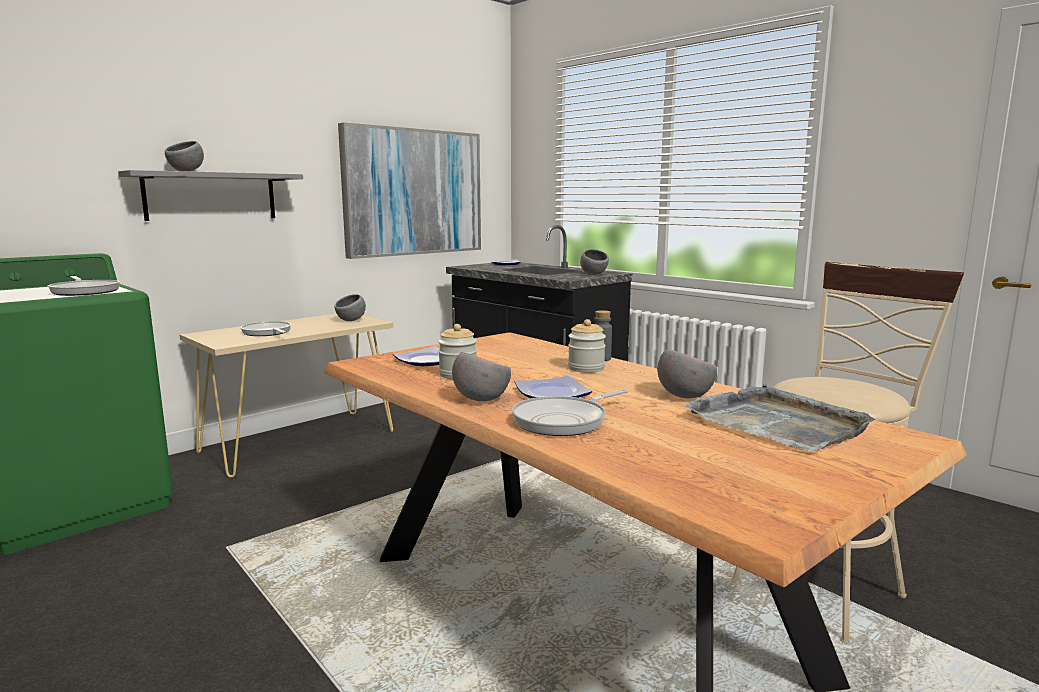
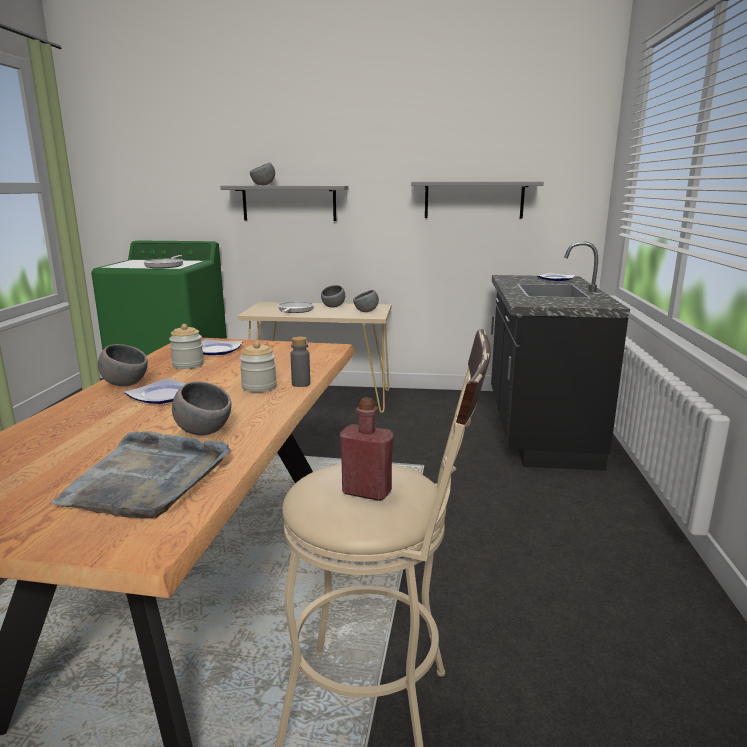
camera: 50 degrees right, 5 degrees up
picture [338,123,481,259] -> grey shelf [411,182,544,218]
frying pan [512,389,628,436] -> none
grey bowl [580,249,609,275] -> grey bowl moved to [321,285,345,308]
none -> red bottle [340,397,394,501]

